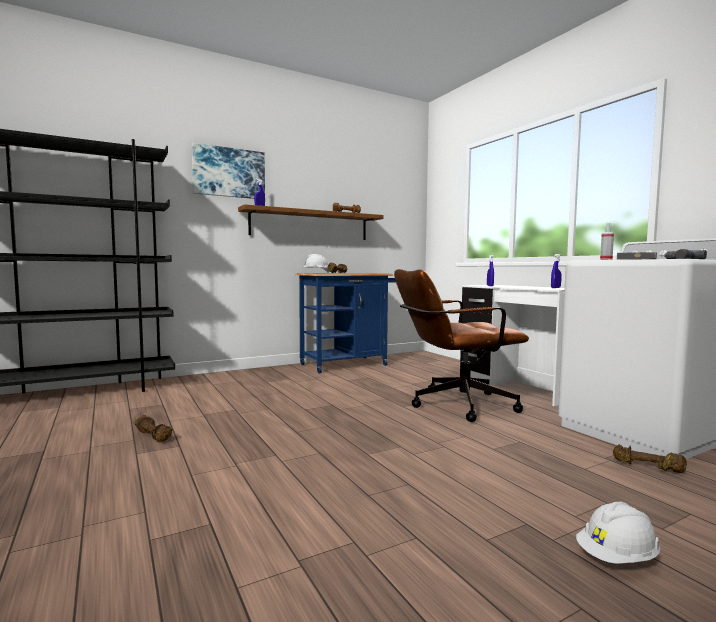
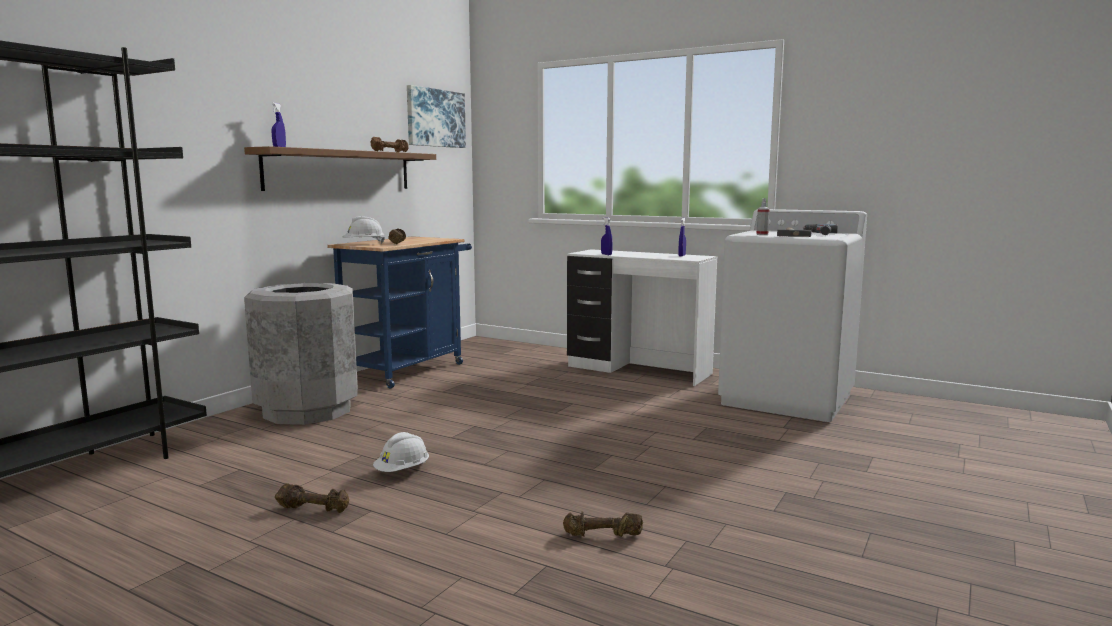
camera: 30 degrees left, 5 degrees up
picture [192,143,265,199] -> picture moved to [407,85,466,148]
brown office chair [394,269,529,422] -> none
white hard hat [576,502,660,564] -> white hard hat moved to [373,432,429,472]
brown dumbbell [613,444,687,473] -> brown dumbbell moved to [563,512,643,537]
none -> grey trash can [244,283,358,425]

